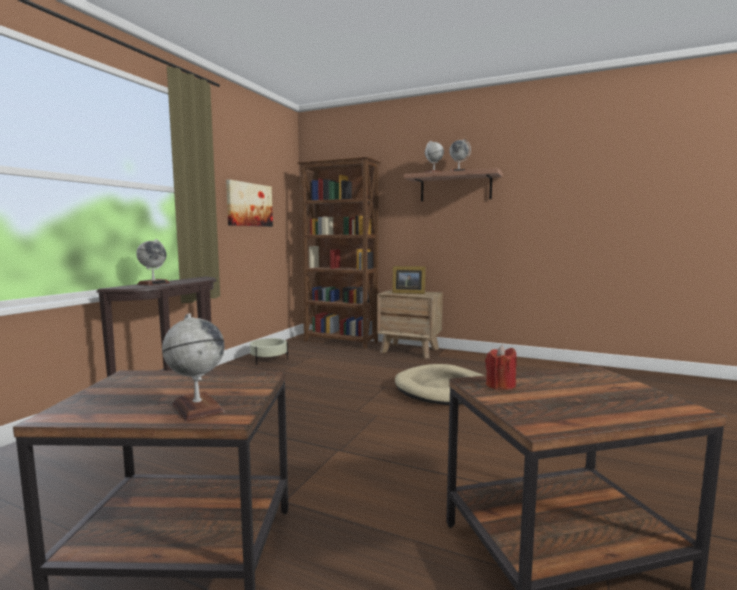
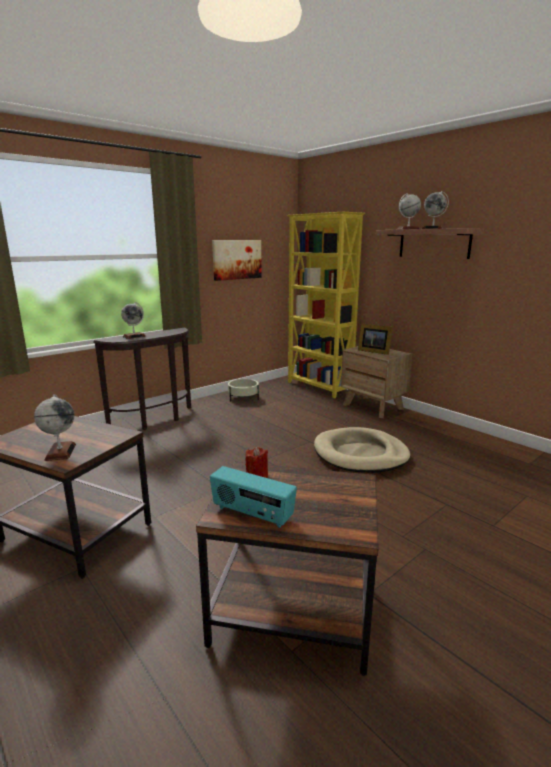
camera: 25 degrees right, 10 degrees up
brown bookcase [297,157,381,349] -> yellow bookcase [286,212,365,399]
none -> radio [210,466,297,528]

